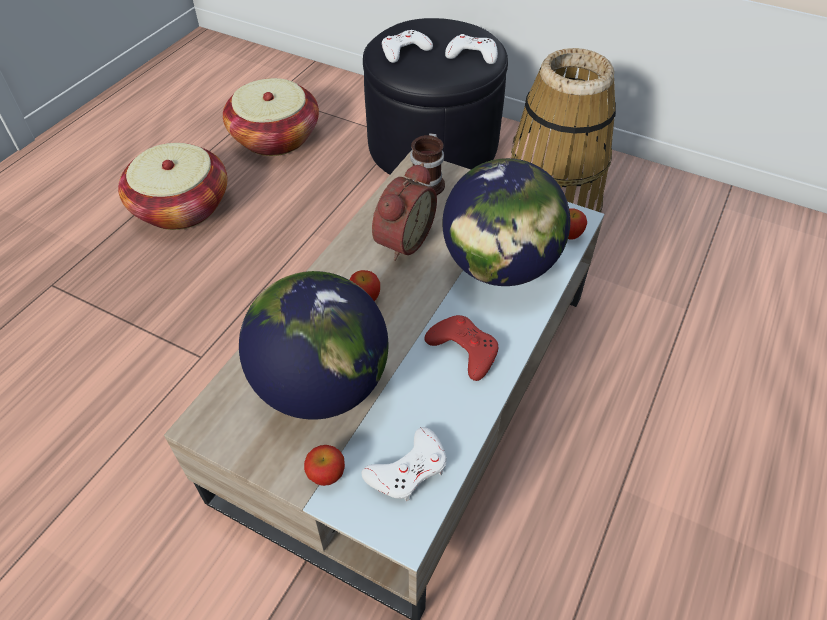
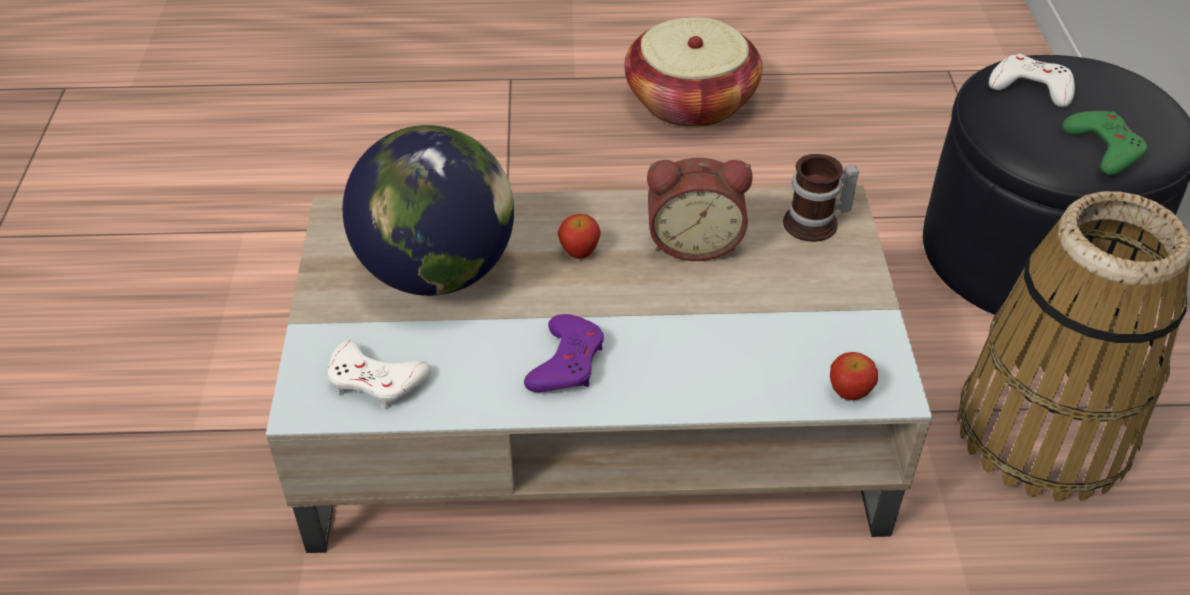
camera: 60 degrees right, 5 degrees down
basket [223,78,319,156] -> none
apple [304,445,345,486] -> none
red game controller [424,315,498,381] -> purple game controller [524,314,604,392]
globe [442,158,570,286] -> none
white game controller [445,34,498,64] -> green game controller [1062,111,1147,175]

